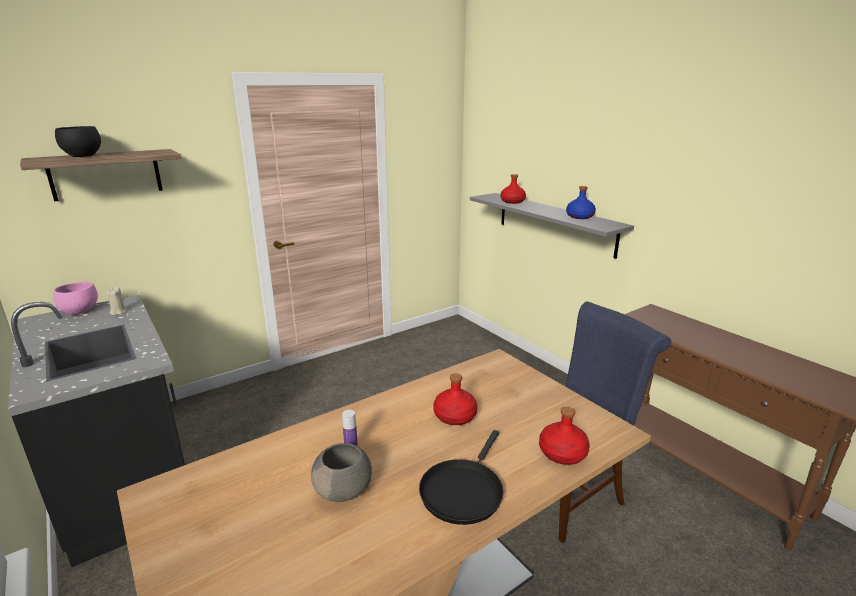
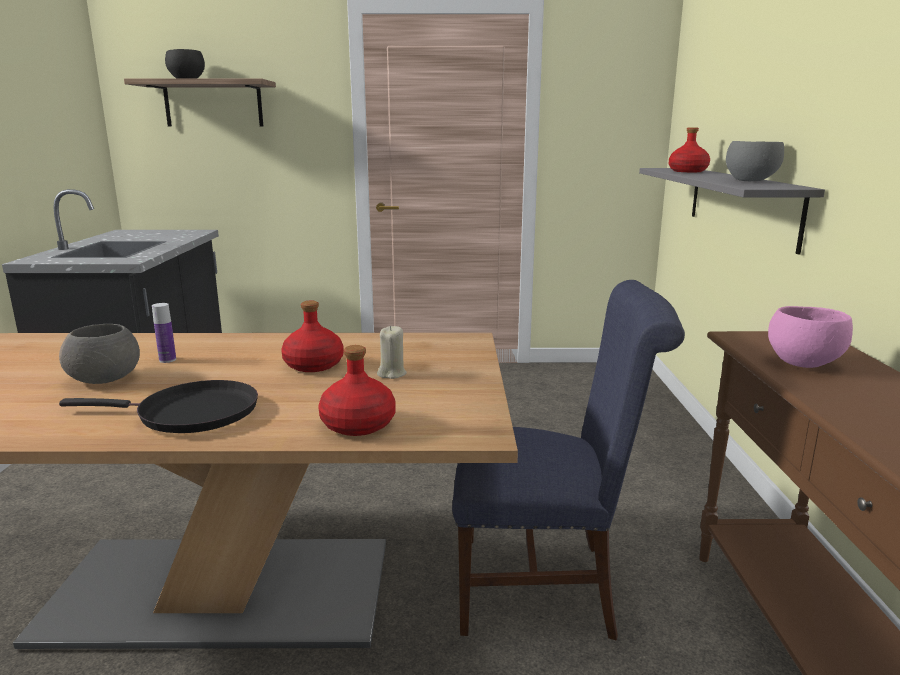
camera: 35 degrees right, 5 degrees down
pink bowl [53,282,98,315] -> pink bowl moved to [768,306,853,368]
beige candle [106,287,127,315] -> beige candle moved to [377,326,407,379]
black frying pan [419,430,504,525] -> black frying pan turned 150 degrees counterclockwise [59,380,258,433]
blue bottle [566,186,596,219] -> grey bowl [726,141,784,181]

